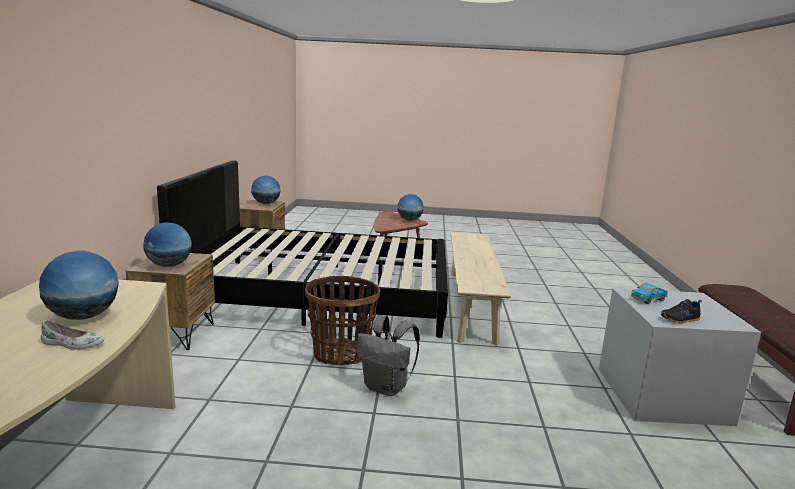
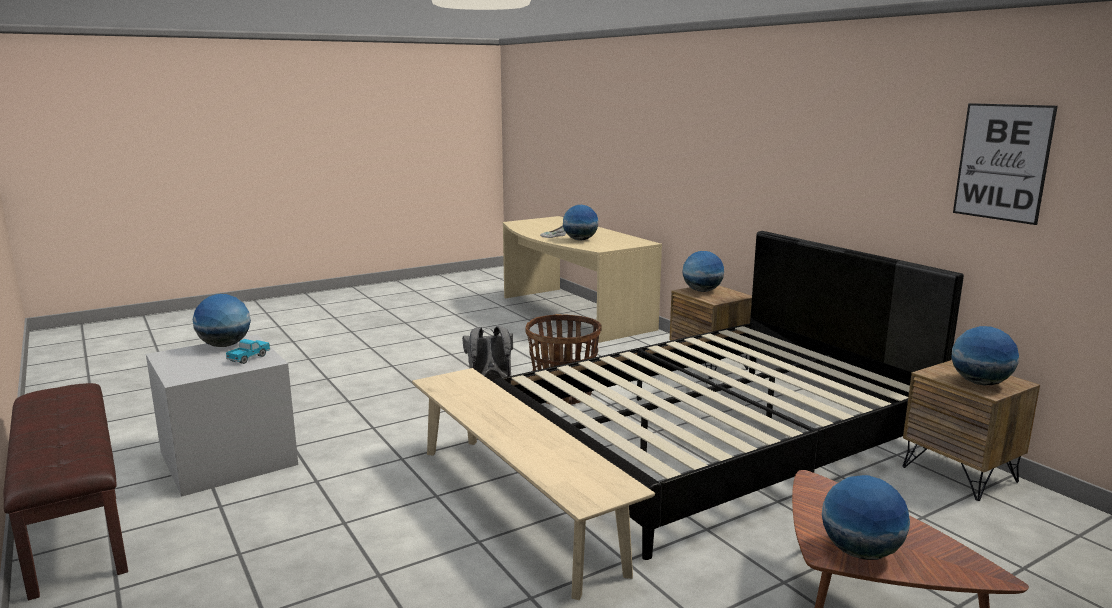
camera: 145 degrees right, 0 degrees up
black shoe [661,299,702,324] -> globe [193,294,251,347]
none -> picture [953,103,1058,225]

